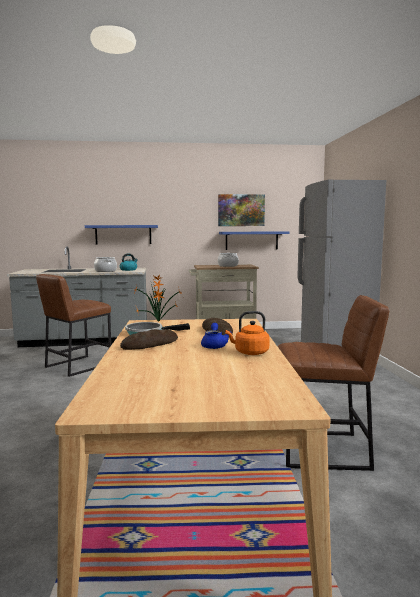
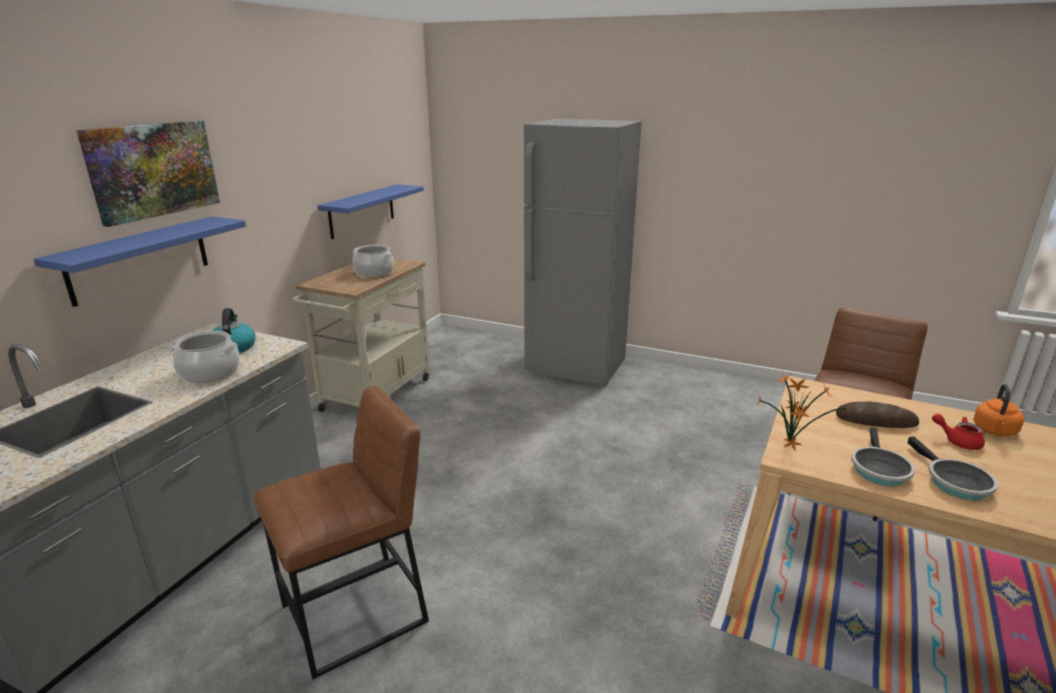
camera: 60 degrees left, 15 degrees up
brown chair [36,274,111,377] -> brown chair turned 105 degrees counterclockwise [253,386,429,679]
bread [120,329,178,350] -> frying pan [908,436,998,500]
blue teapot [201,323,232,349] -> red teapot [932,414,985,450]
picture [218,194,265,226] -> picture moved to [76,120,220,227]

